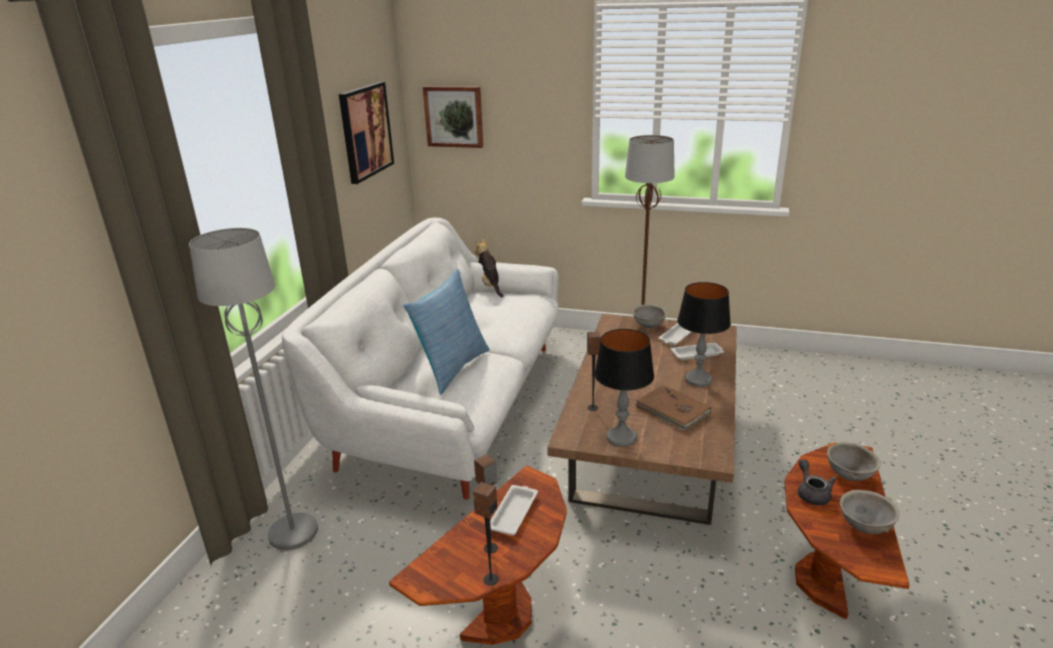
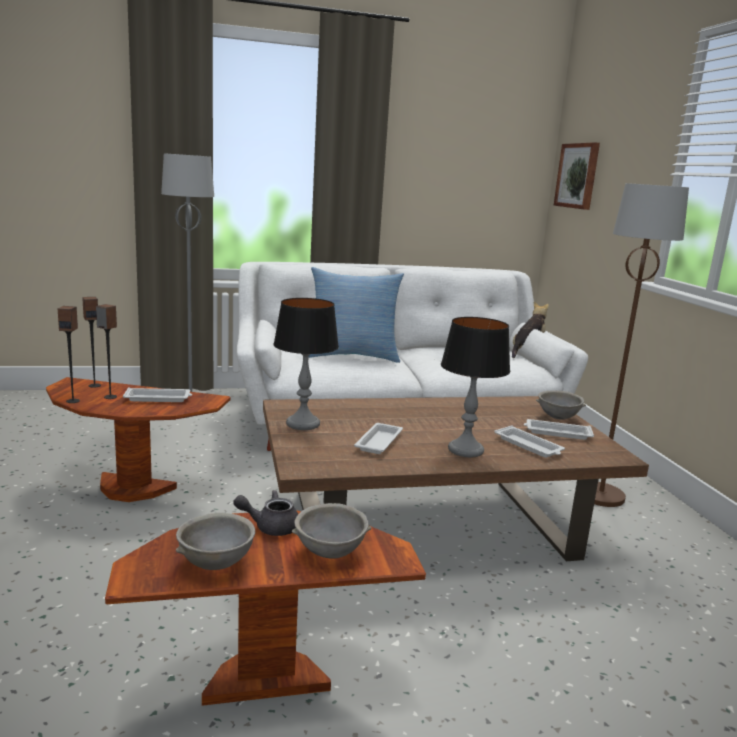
camera: 60 degrees right, 10 degrees down
picture [339,82,394,184] -> none
speaker [587,332,601,411] -> speaker moved to [82,297,101,388]
brown book [635,385,711,431] -> white tray [354,423,403,454]
grey teapot [798,459,836,505] -> grey teapot turned 150 degrees counterclockwise [233,490,298,536]

